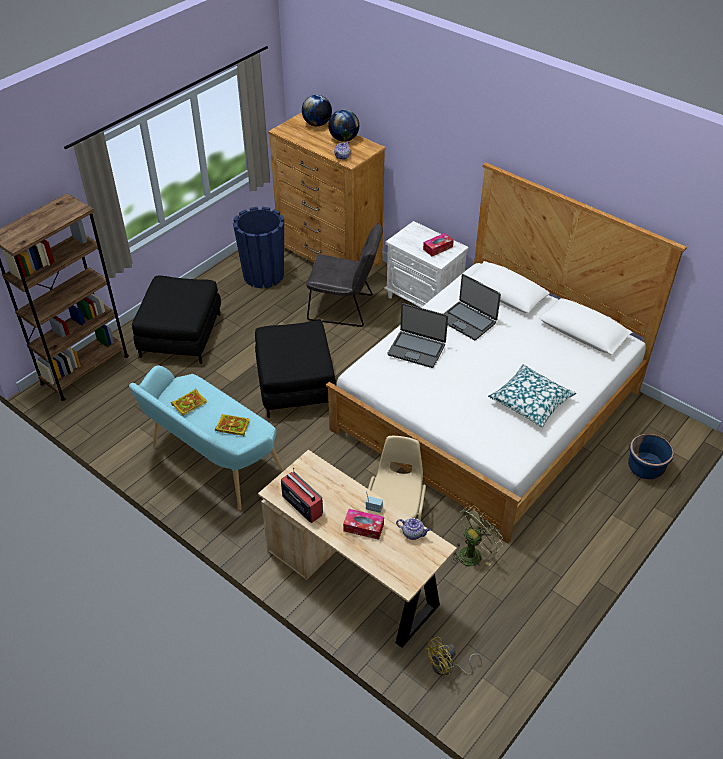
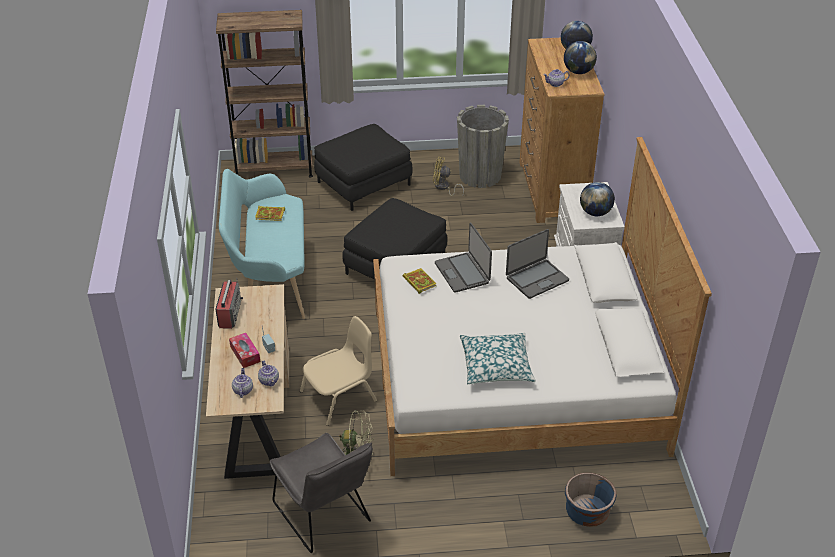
camera: 45 degrees right, 5 degrees down
book [215,414,250,436] -> book moved to [403,268,437,294]
blue planter [233,207,284,288] -> grey planter [457,105,509,188]
grey chair [306,223,383,327] -> grey chair moved to [270,433,373,553]
tissue box [423,233,454,256] -> globe [580,182,615,216]
yellow fan [424,637,482,676] -> yellow fan moved to [433,157,464,197]
laptop [443,274,501,340] -> laptop turned 120 degrees counterclockwise [506,229,569,299]
none -> teapot [232,368,253,398]

